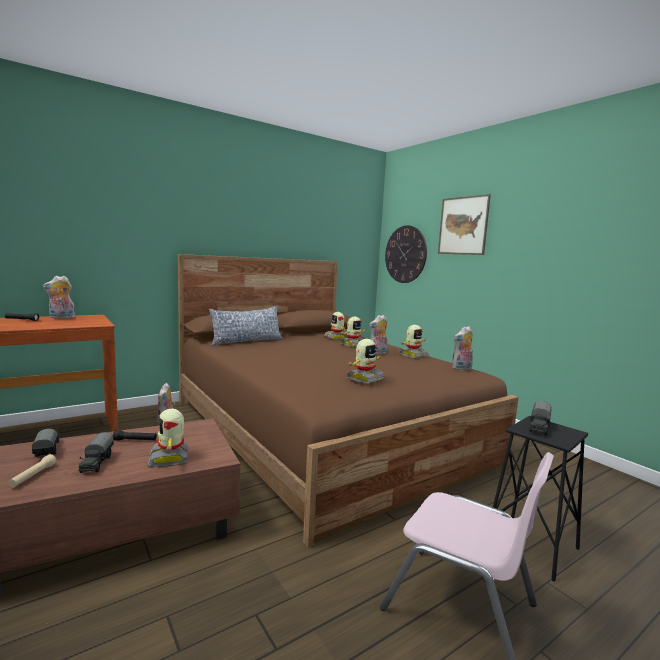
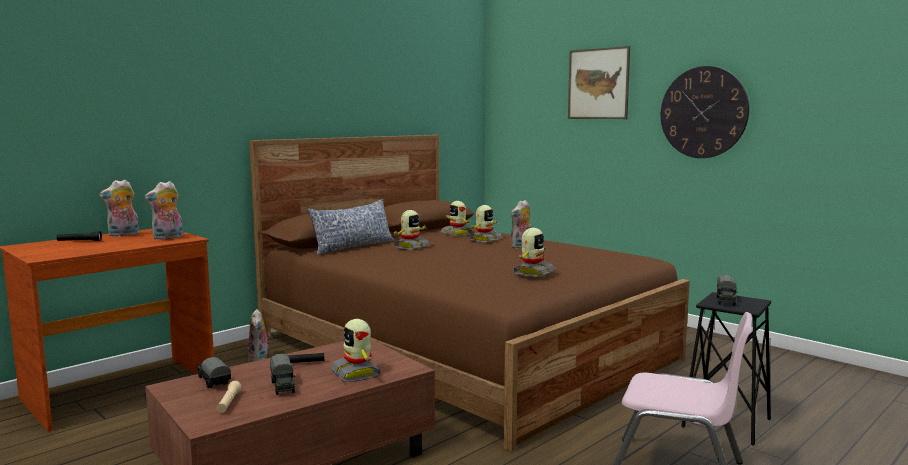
camera: 10 degrees left, 0 degrees up
wall clock [385,225,427,283] -> wall clock moved to [661,66,749,158]
toy robot [399,325,429,358] -> toy robot moved to [393,210,430,250]
plush toy [451,326,473,371] -> plush toy moved to [145,181,183,240]

